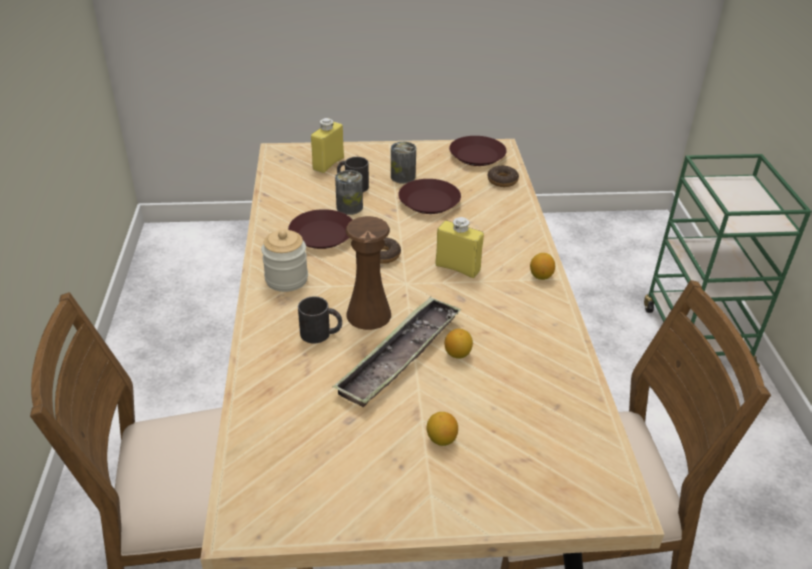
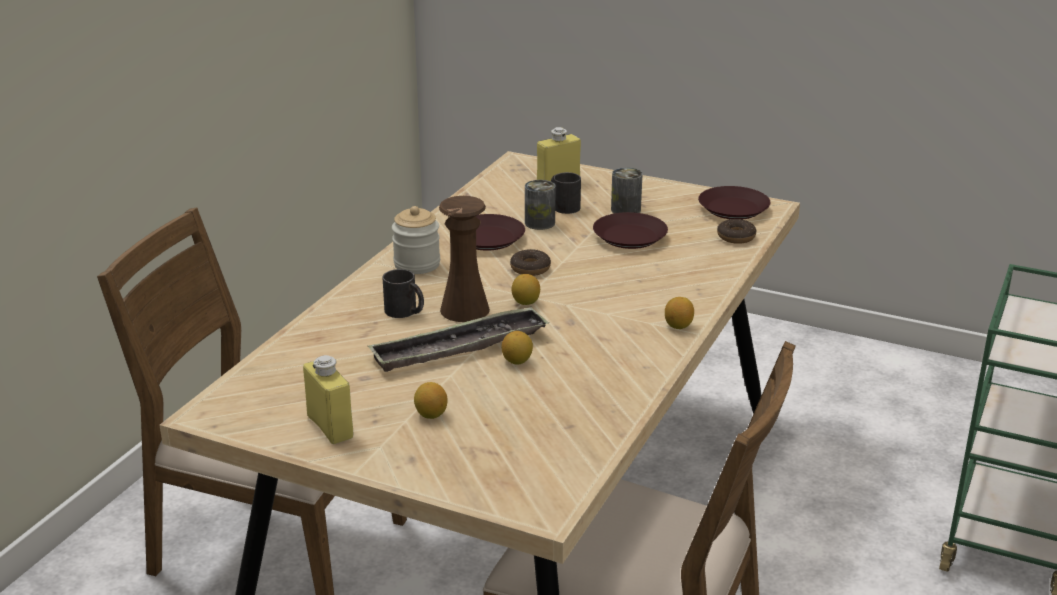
camera: 30 degrees right, 10 degrees down
yellow bottle [436,217,484,278] -> yellow bottle moved to [303,355,353,444]
none -> lemon [512,274,540,305]

